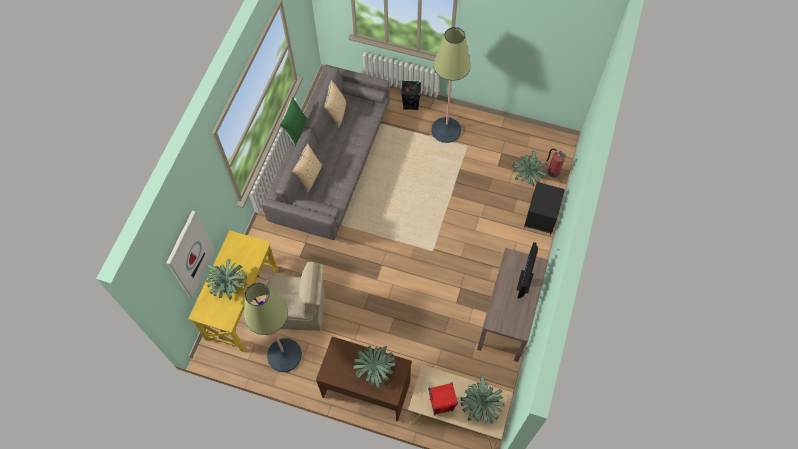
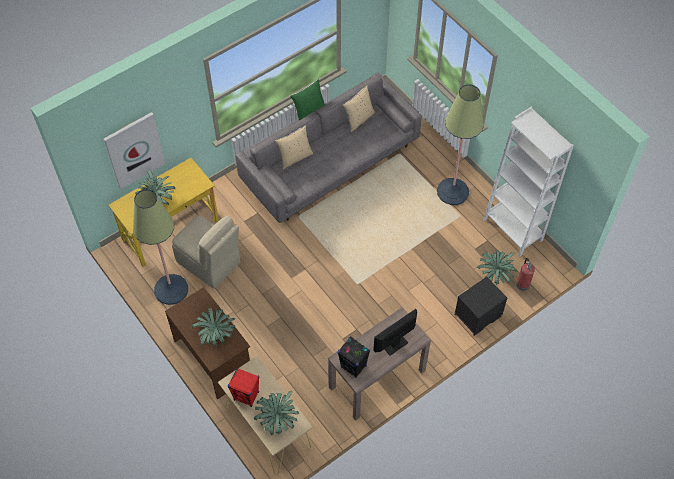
camera: 35 degrees right, 5 degrees down
black speaker [401,80,421,110] -> black speaker moved to [338,336,370,378]
none -> white bookcase [483,106,574,257]

